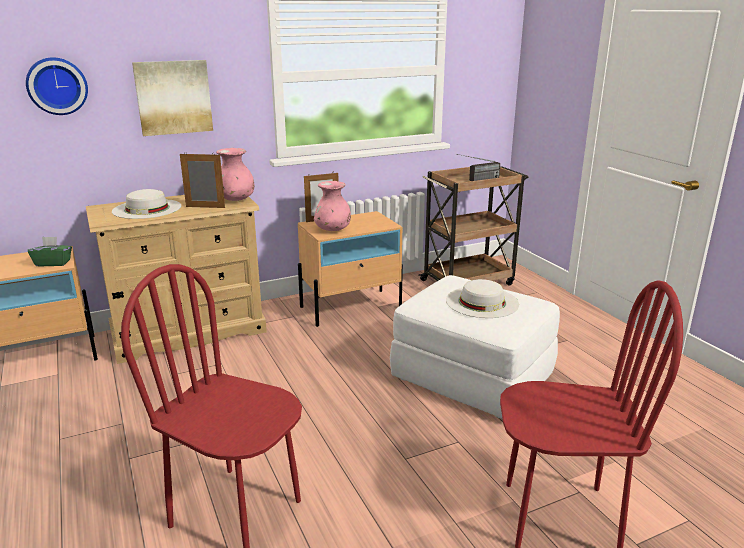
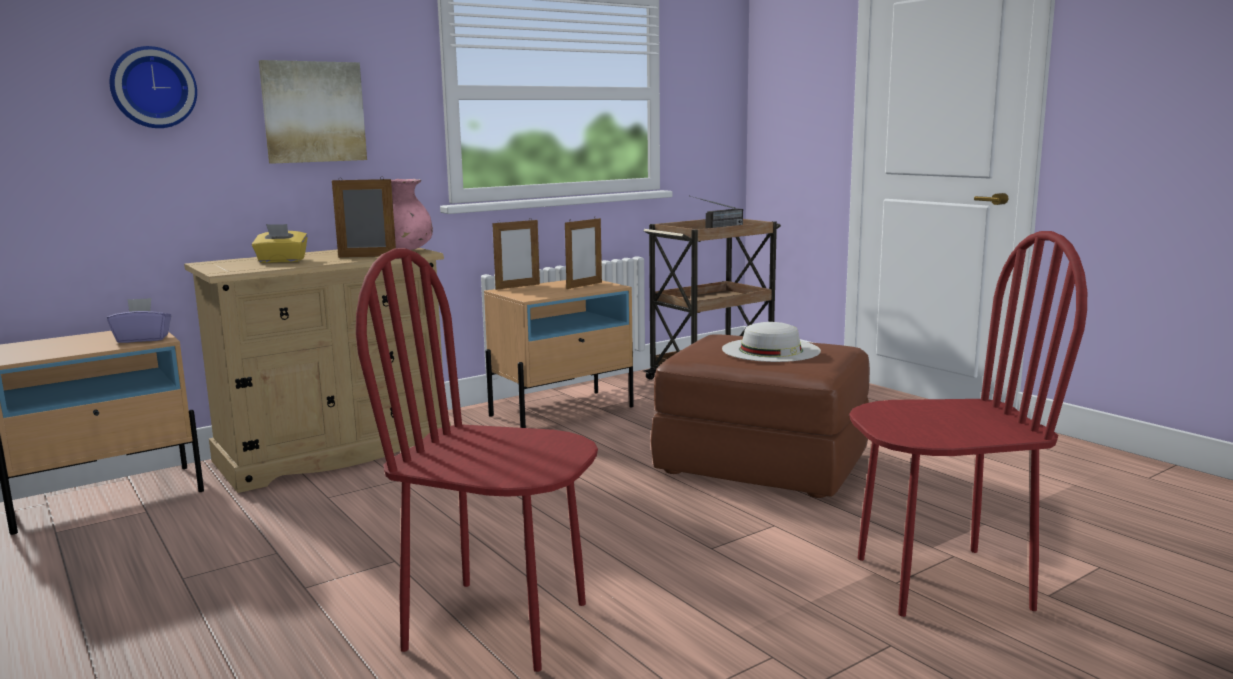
camera: 10 degrees left, 10 degrees down
green tissue box [28,237,72,266] -> purple tissue box [107,298,171,343]
white hat [112,189,181,219] -> yellow tissue box [252,224,308,263]
pink vase [314,181,351,231] -> none
white ottoman [390,275,560,419] -> brown ottoman [650,334,870,498]
none -> picture frame [565,218,602,289]

